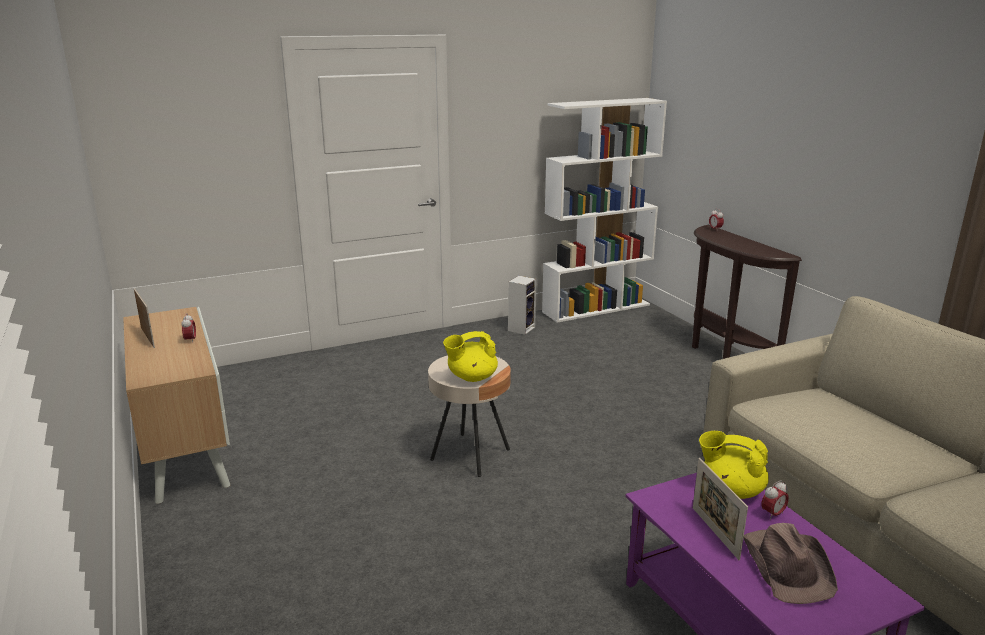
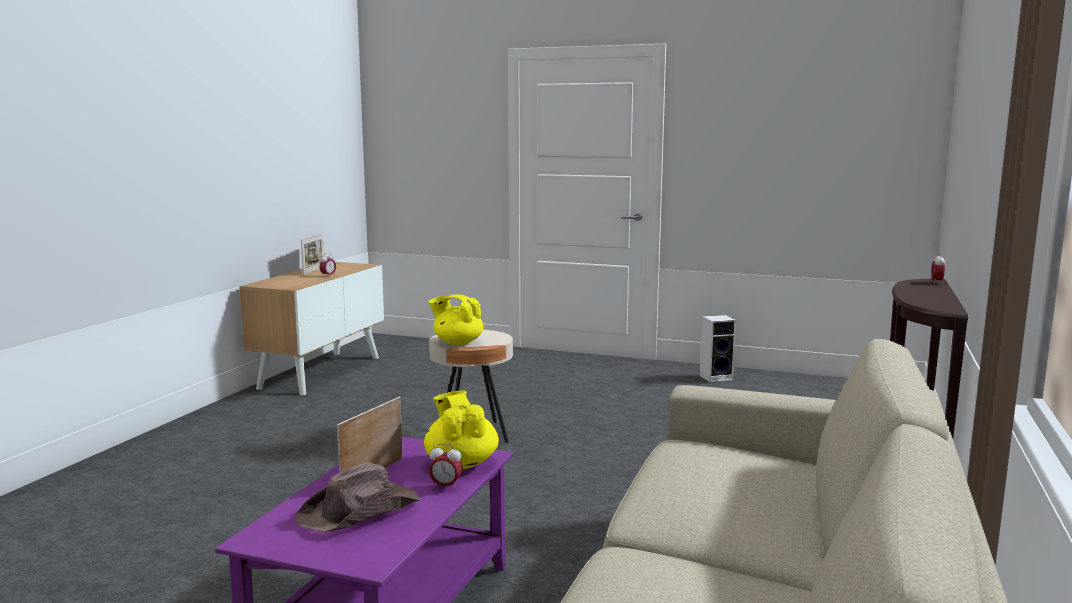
camera: 45 degrees right, 10 degrees down
white bookcase [542,98,667,323] -> none

